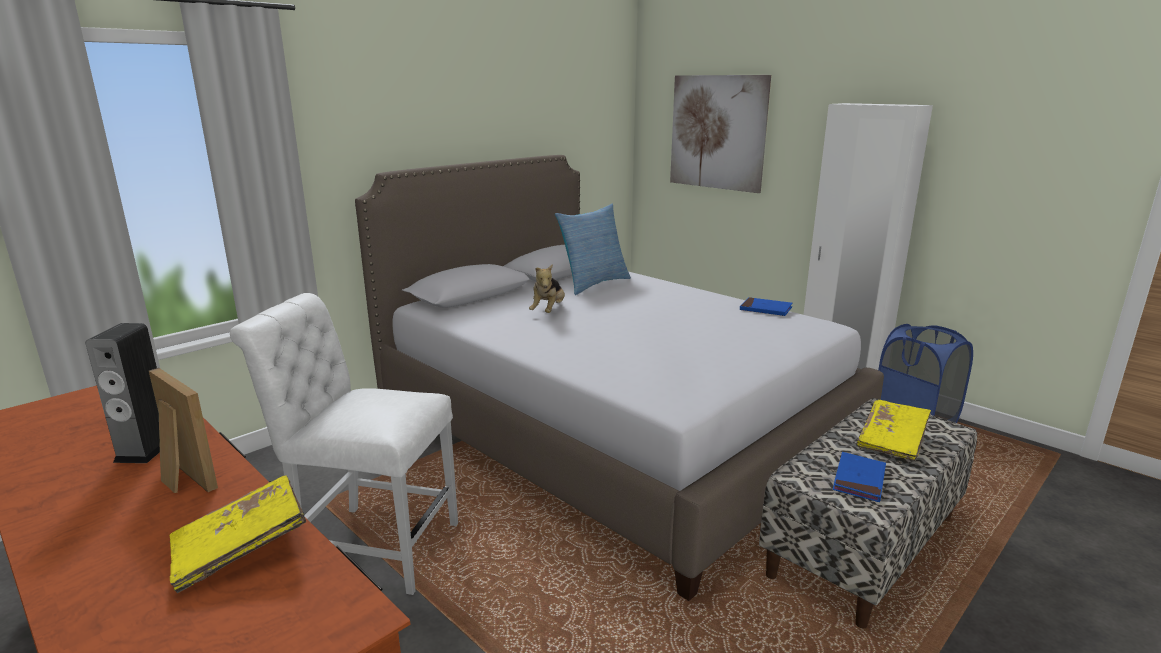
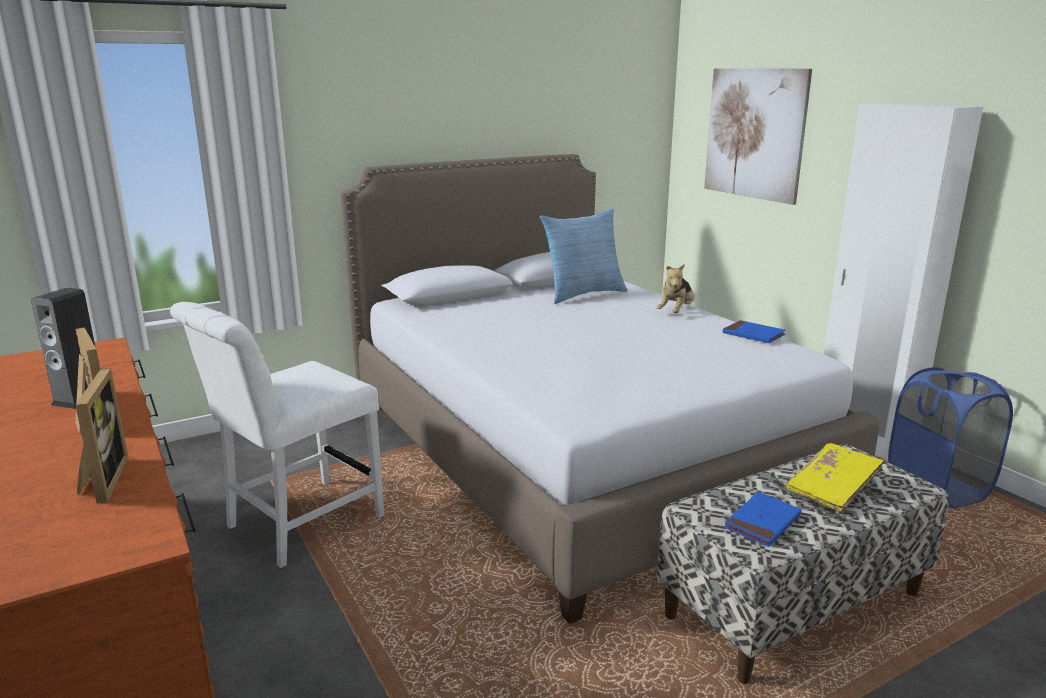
camera: 15 degrees right, 0 degrees up
yellow book [170,475,306,593] -> picture frame [75,368,129,504]
white chair [230,293,458,595] -> white chair turned 75 degrees counterclockwise [170,302,384,568]
plush toy [529,264,565,313] -> plush toy moved to [656,264,695,313]

